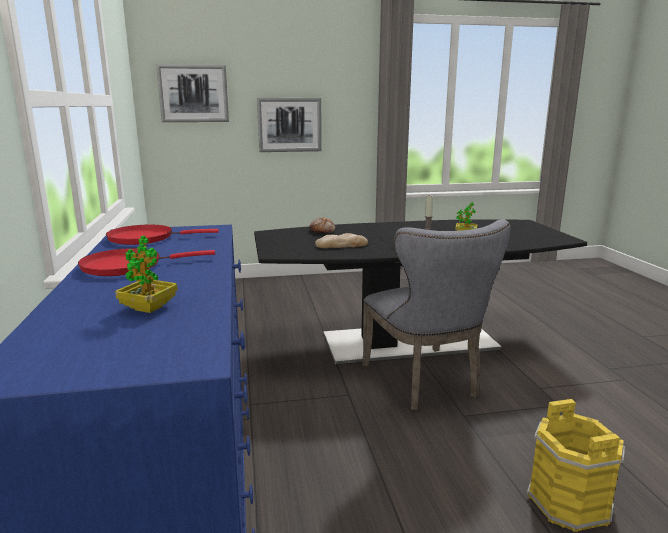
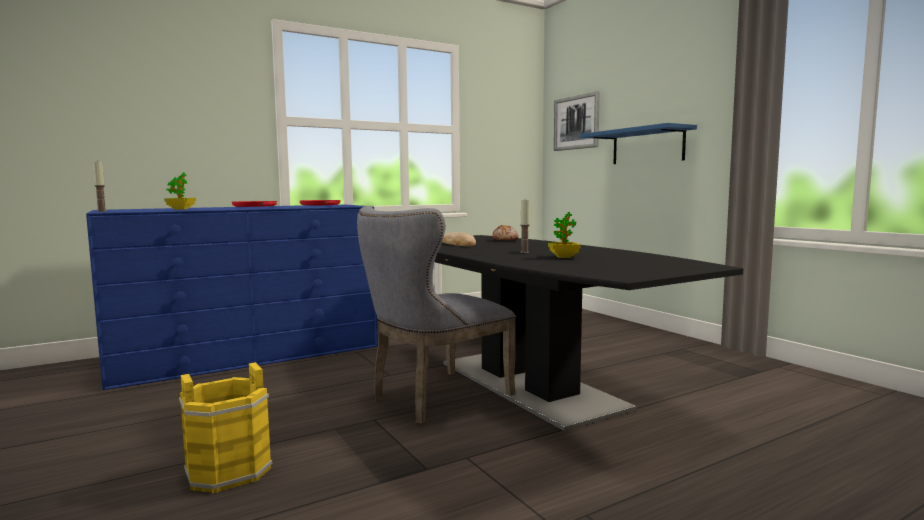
camera: 70 degrees right, 10 degrees down
picture [257,98,322,152] -> blue shelf [580,123,697,164]
none -> candle [93,161,107,212]

